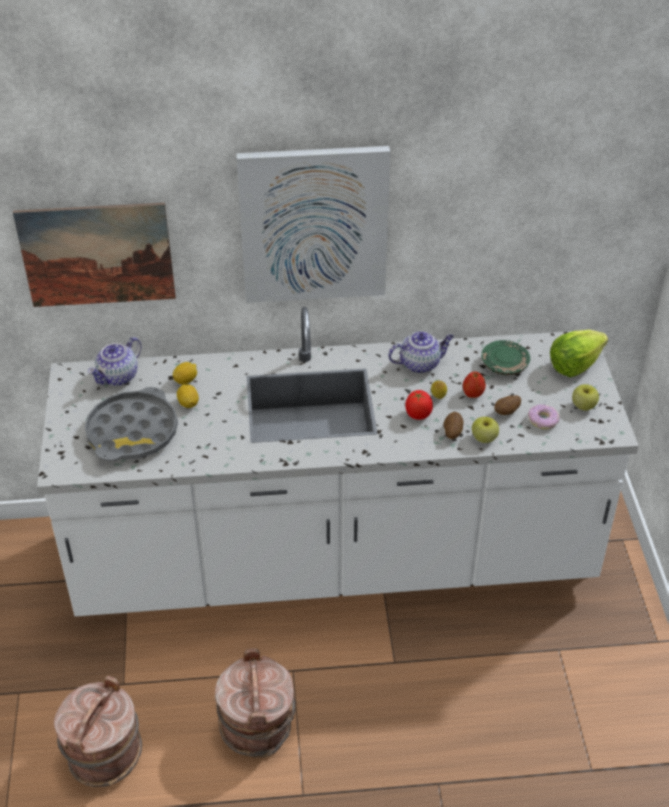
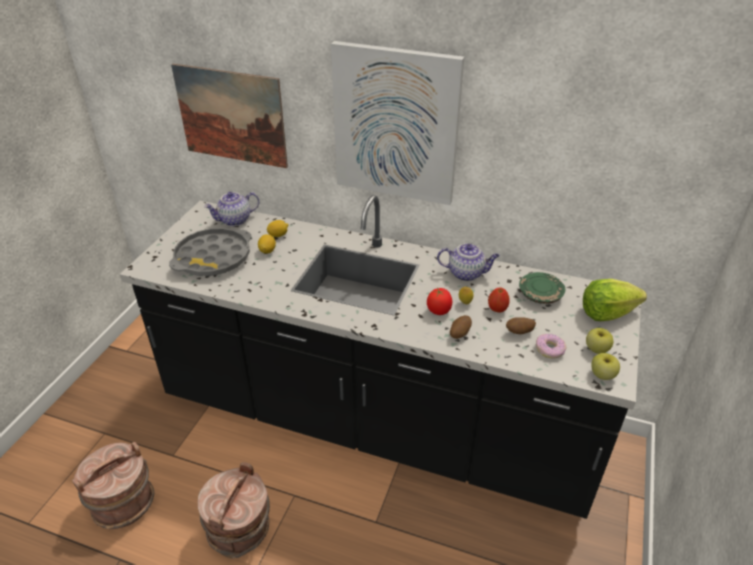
camera: 25 degrees right, 5 degrees down
white counter [37,307,639,617] -> black counter [120,195,641,519]
apple [472,417,499,443] -> apple moved to [592,353,620,380]

